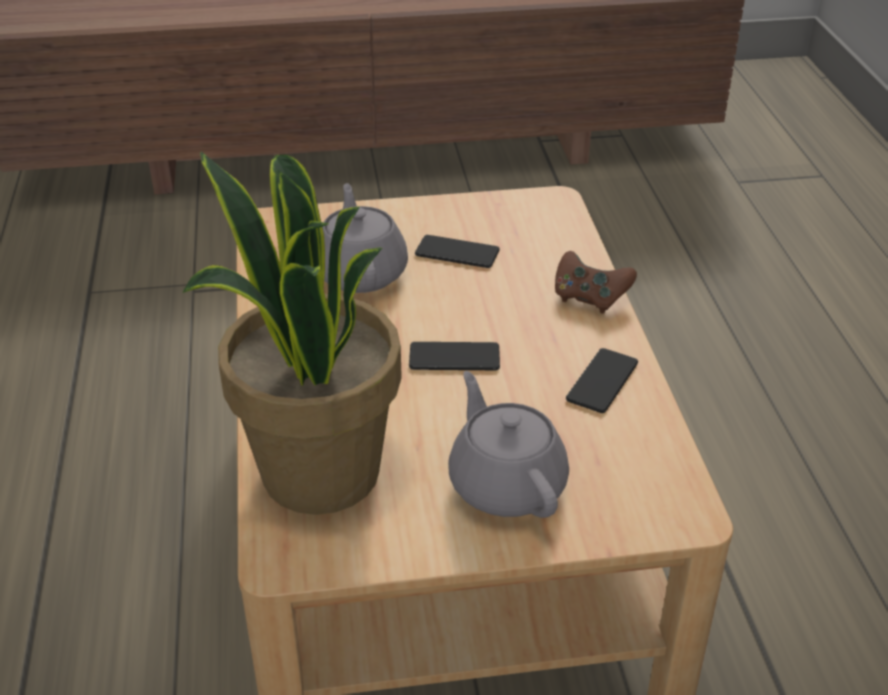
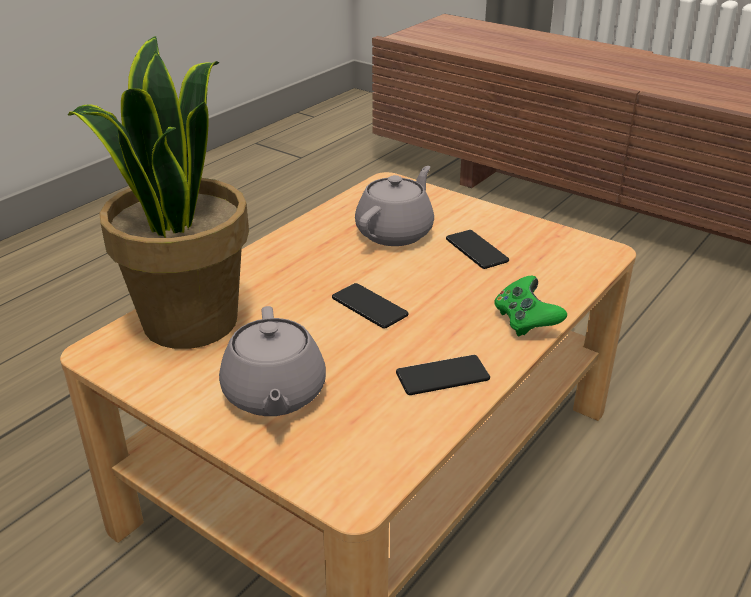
camera: 45 degrees right, 5 degrees down
grey teapot [448,371,569,518] -> grey teapot turned 150 degrees clockwise [219,306,326,416]
brown game controller [555,251,637,314] -> green game controller [494,276,567,337]

